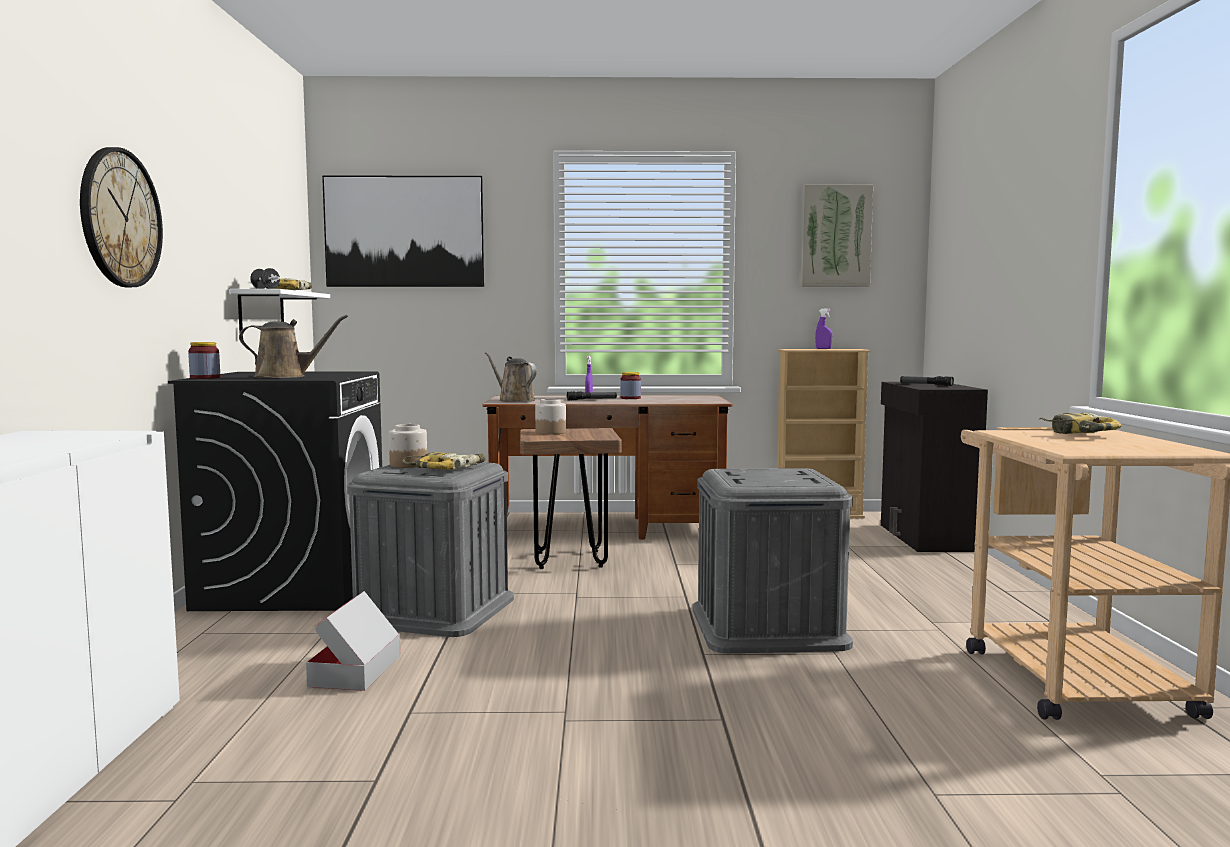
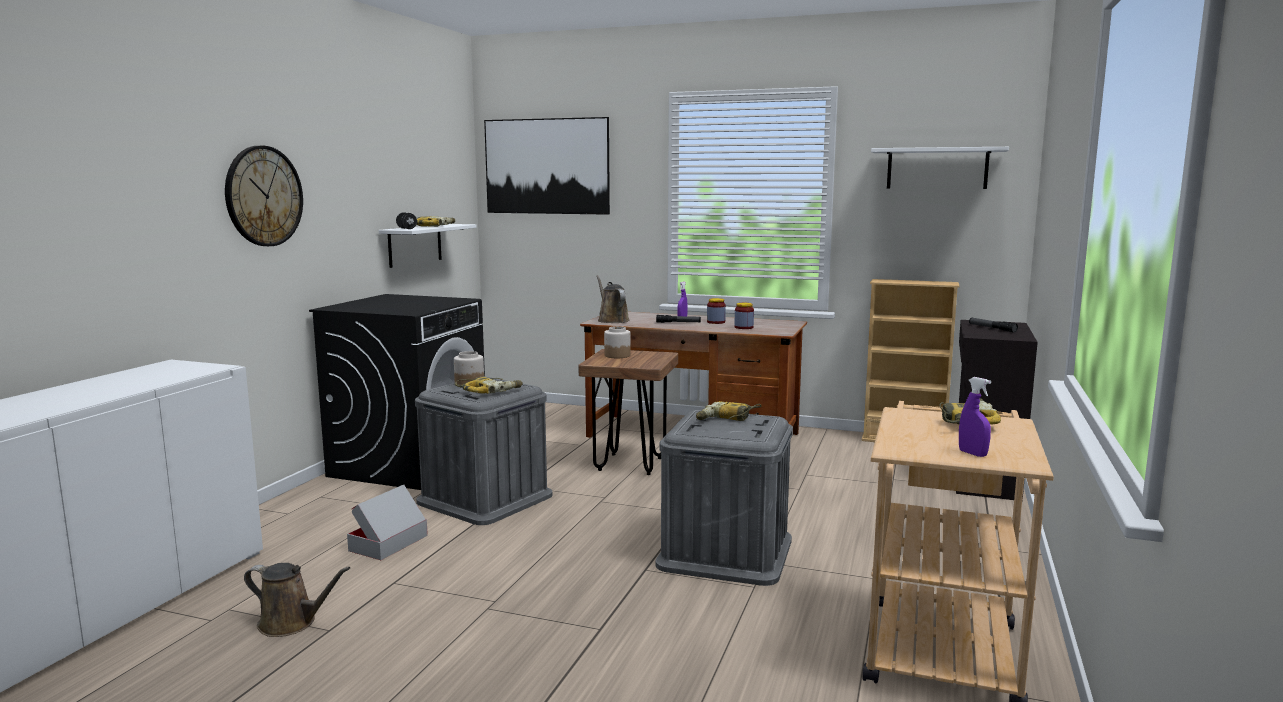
camera: 20 degrees right, 5 degrees up
jar [188,342,220,379] -> jar moved to [734,303,754,329]
brown watering can [239,315,348,378] -> brown watering can moved to [244,563,350,637]
picture [801,185,873,287] -> white shelf [871,147,1009,189]
purple spray bottle [815,308,832,349] -> purple spray bottle moved to [959,377,991,457]
none -> power drill [696,401,762,421]

